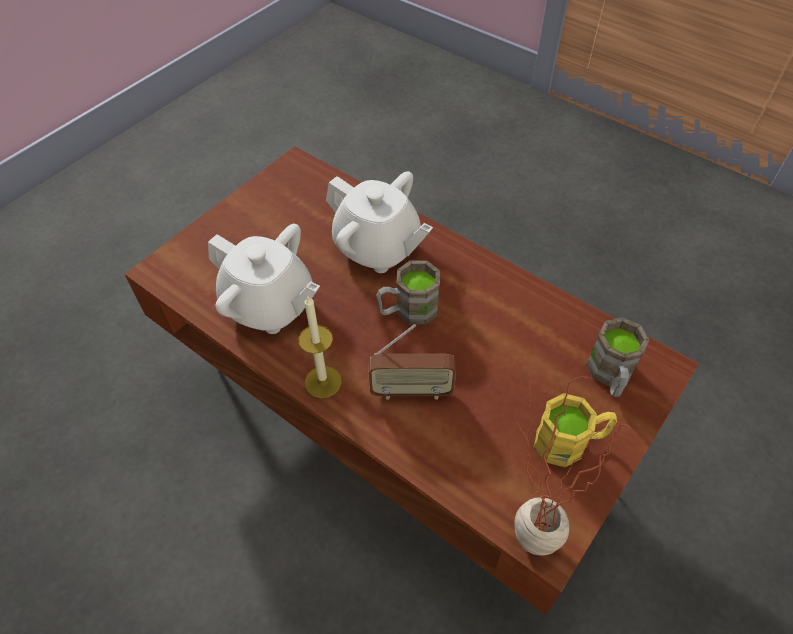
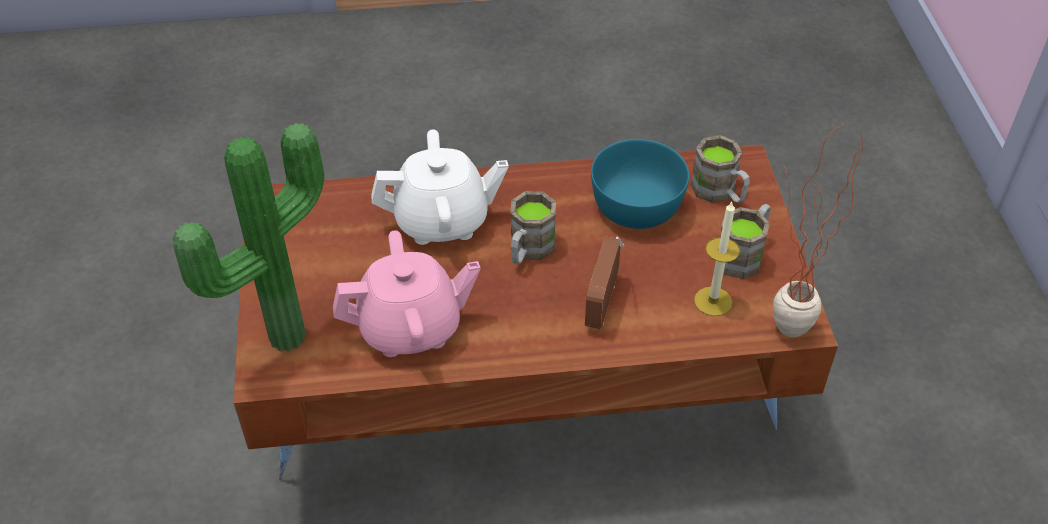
camera: 45 degrees left, 5 degrees down
white teapot [208,224,320,334] -> pink teapot [333,230,481,357]
candle [298,296,342,398] -> candle moved to [694,201,740,316]
radio [369,324,456,400] -> radio turned 150 degrees clockwise [585,236,624,329]
yellow mug [534,393,617,467] -> brown mug [715,204,770,279]
none -> potted plant [173,123,324,352]
none -> turquoise bowl [591,139,689,229]

